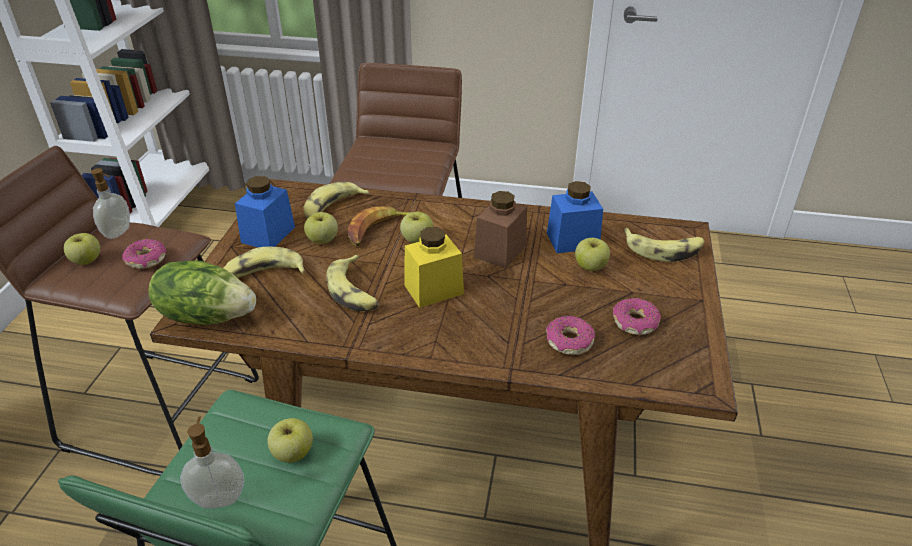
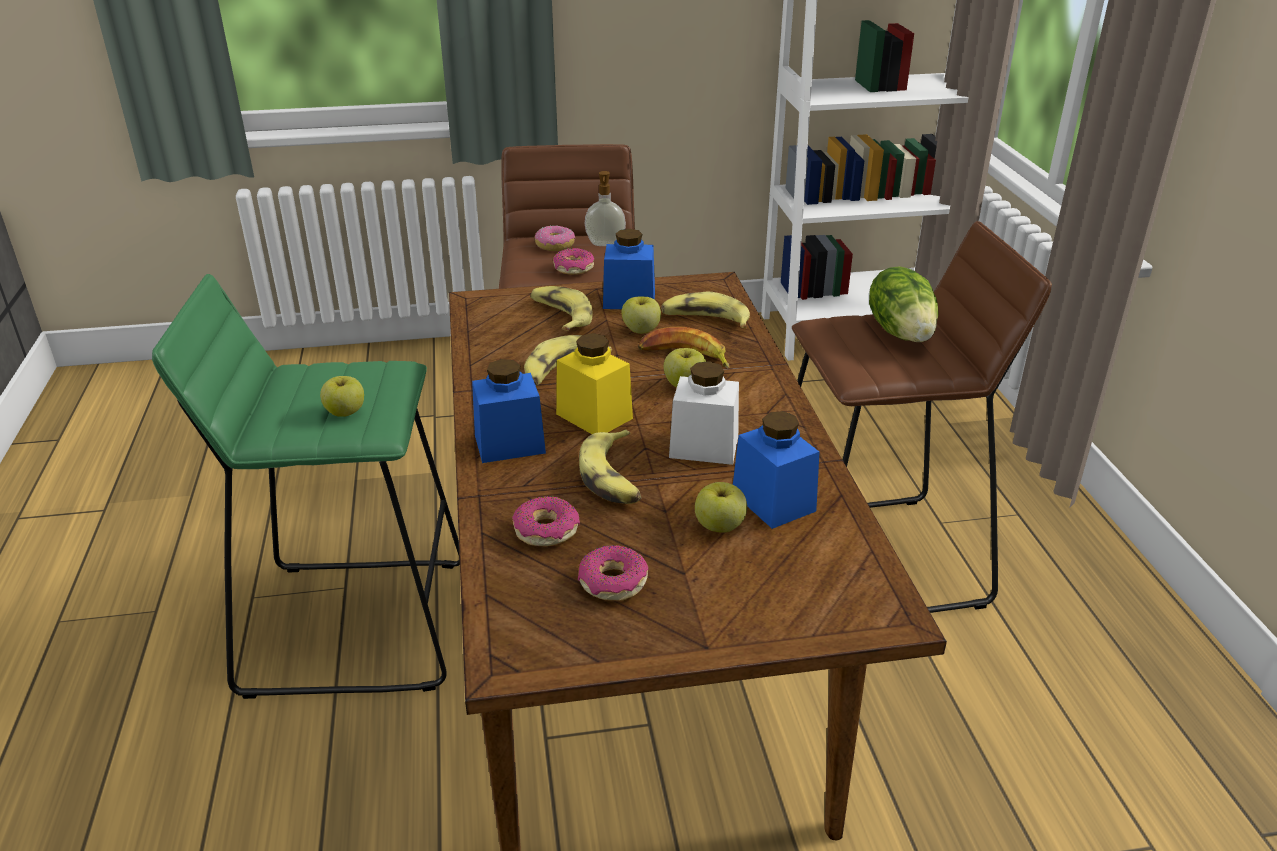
camera: 70 degrees right, 5 degrees down
apple [64,233,100,265] -> donut [535,225,575,251]
lettuce [148,261,256,325] -> lettuce moved to [869,266,938,342]
soap dispenser [180,416,244,508] -> none
brown jar [474,191,527,269] -> white jar [669,361,739,465]
banana [623,228,704,262] -> banana moved to [579,429,641,504]
none -> blue jar [472,359,546,463]

